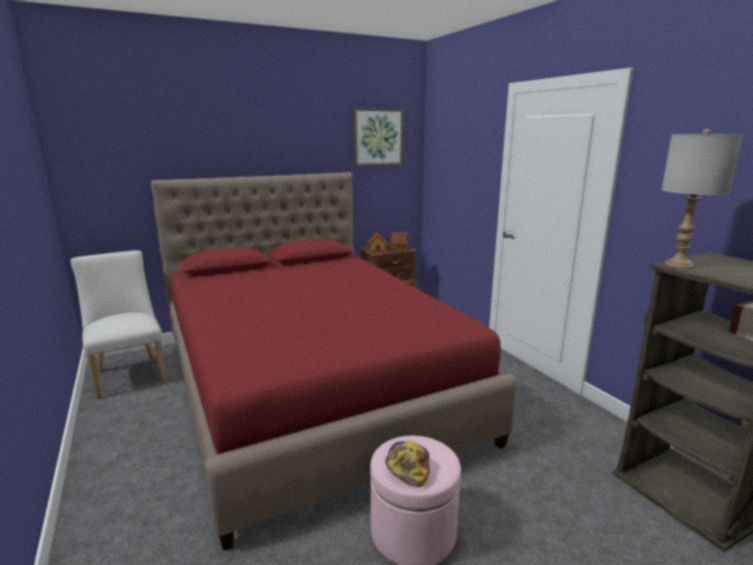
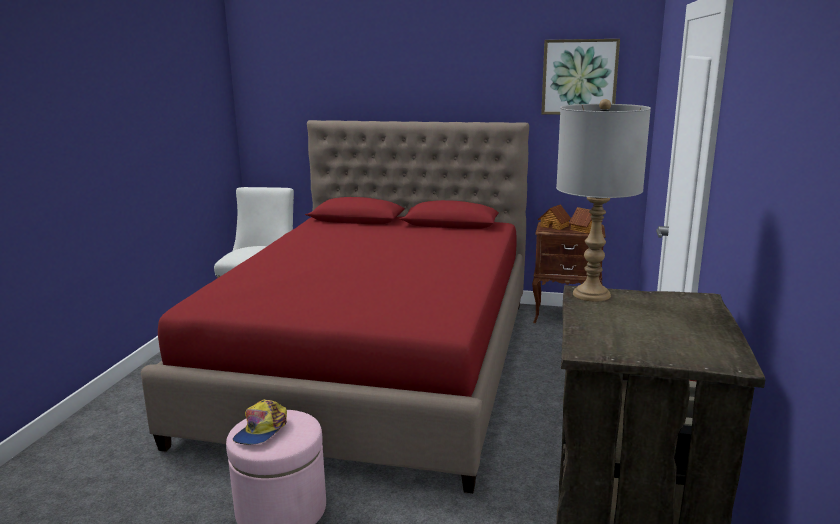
camera: 40 degrees right, 0 degrees up
cap [385,441,430,487] -> cap turned 150 degrees clockwise [233,399,287,445]

